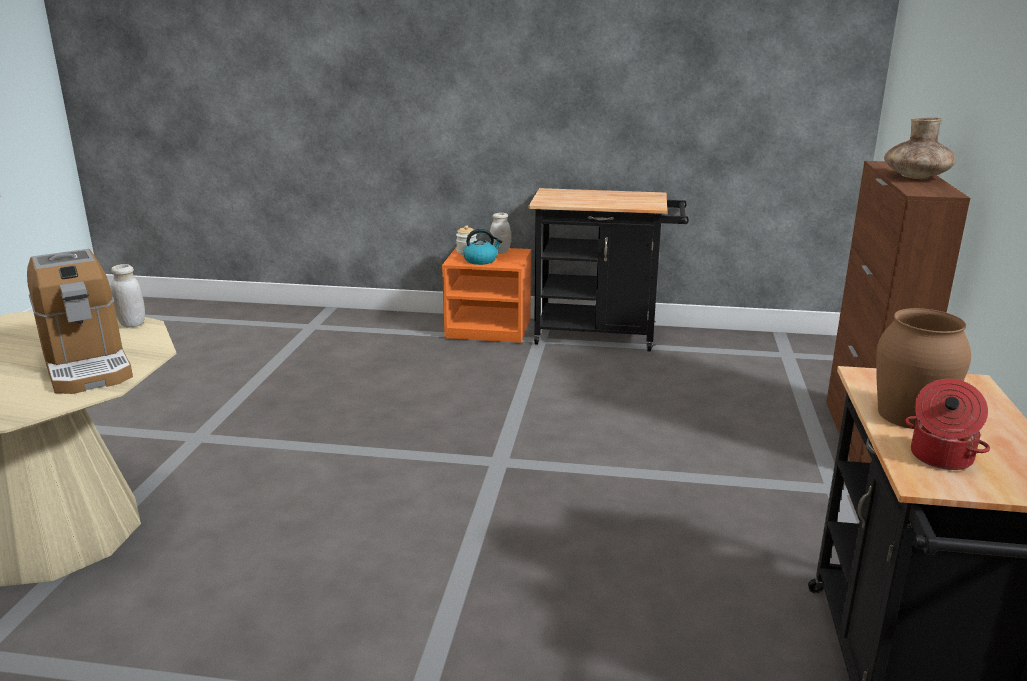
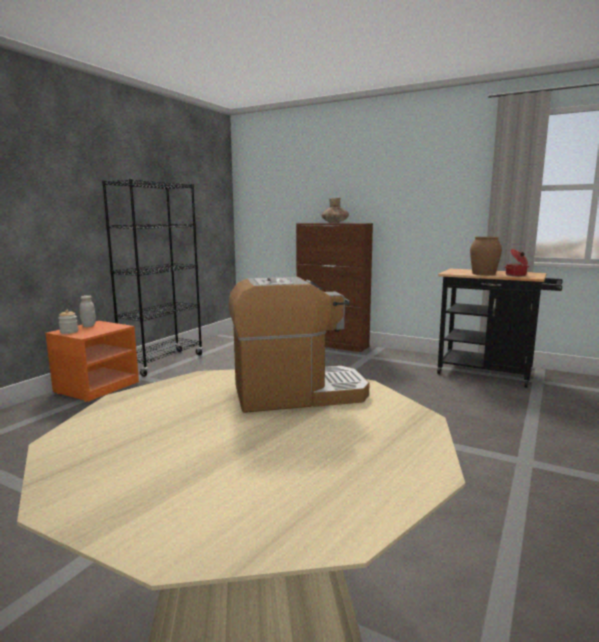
camera: 70 degrees left, 10 degrees down
white jar [110,264,145,328] -> none
kettle [463,229,502,265] -> none
black cart [529,188,689,351] -> black bookcase [102,179,203,377]

